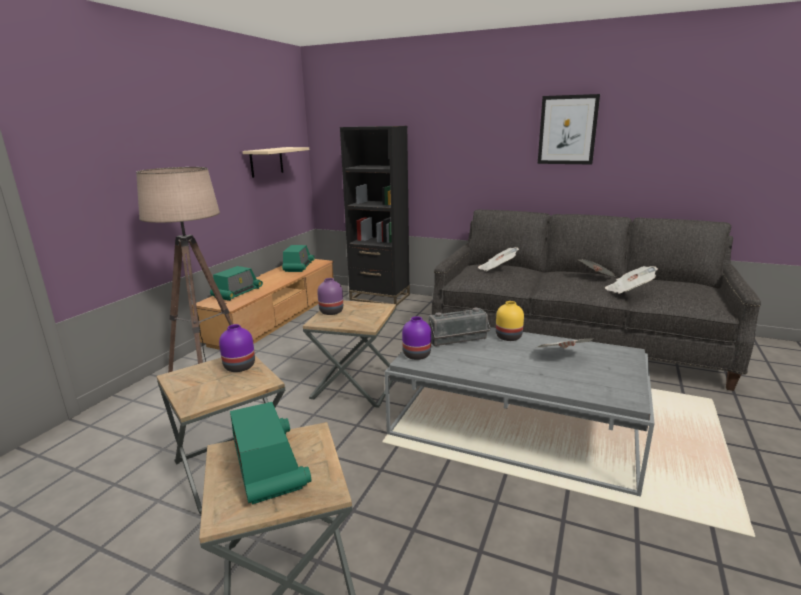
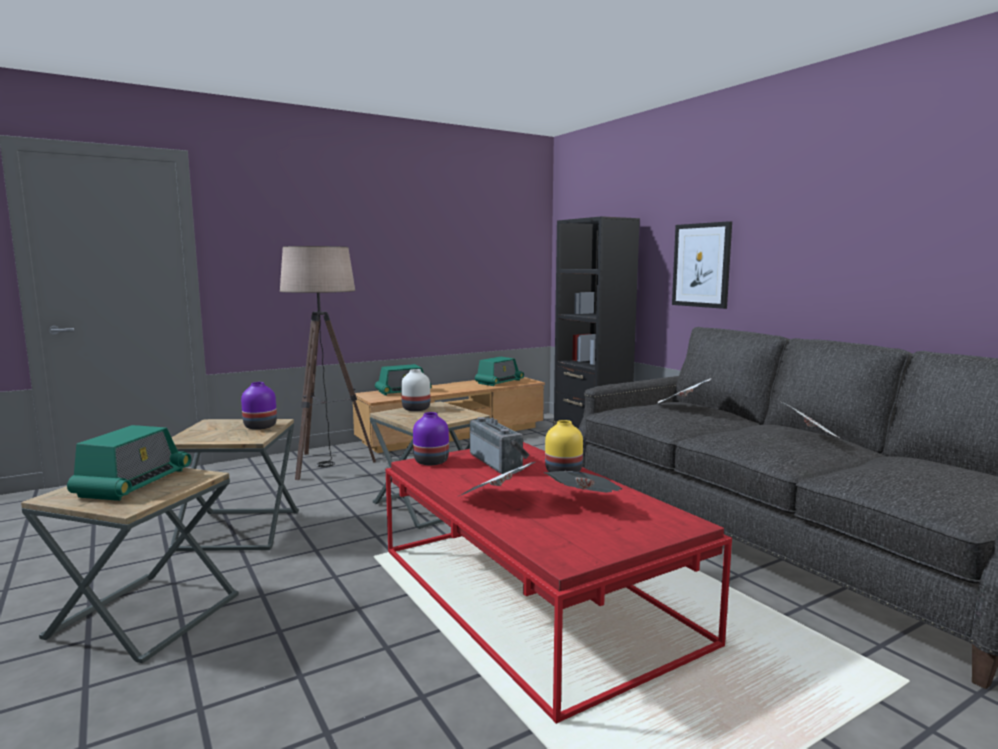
camera: 35 degrees right, 10 degrees down
beige shelf [242,147,309,178] -> none
purple vase [317,278,343,315] -> white vase [401,369,430,411]
grey coffee table [385,327,655,497] -> red coffee table [386,442,732,724]
radio [428,308,491,346] -> radio turned 135 degrees counterclockwise [470,417,530,474]
picture [538,94,600,165] -> picture moved to [672,221,732,309]
newspaper [605,266,658,294] -> newspaper moved to [457,462,535,497]

